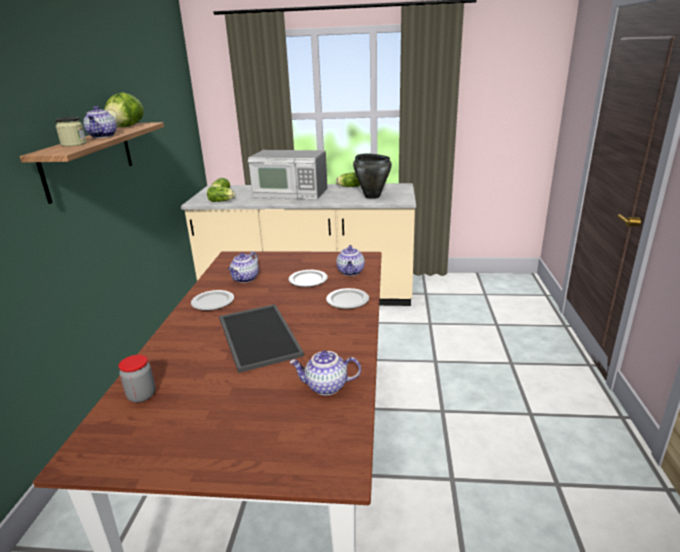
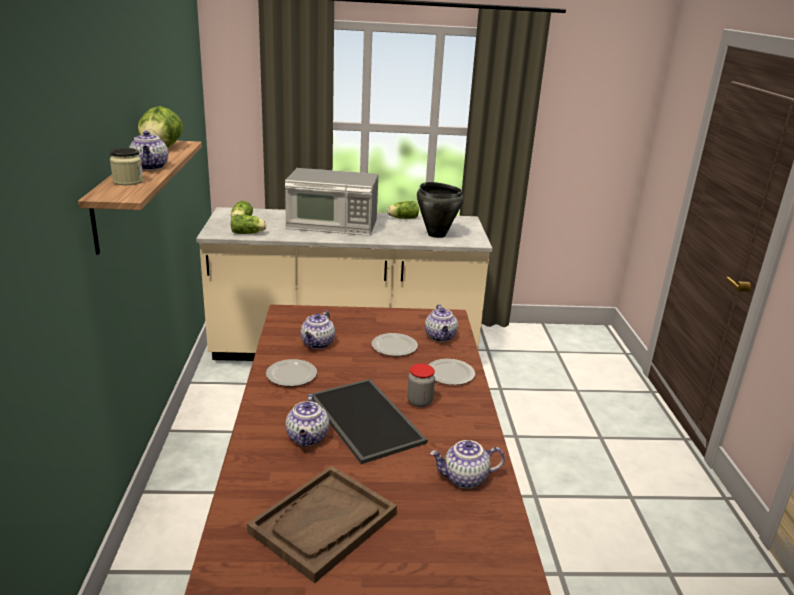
camera: 10 degrees left, 0 degrees up
jar [118,355,155,403] -> jar moved to [407,364,435,407]
none -> brown tray [247,466,397,583]
none -> teapot [286,394,329,447]

